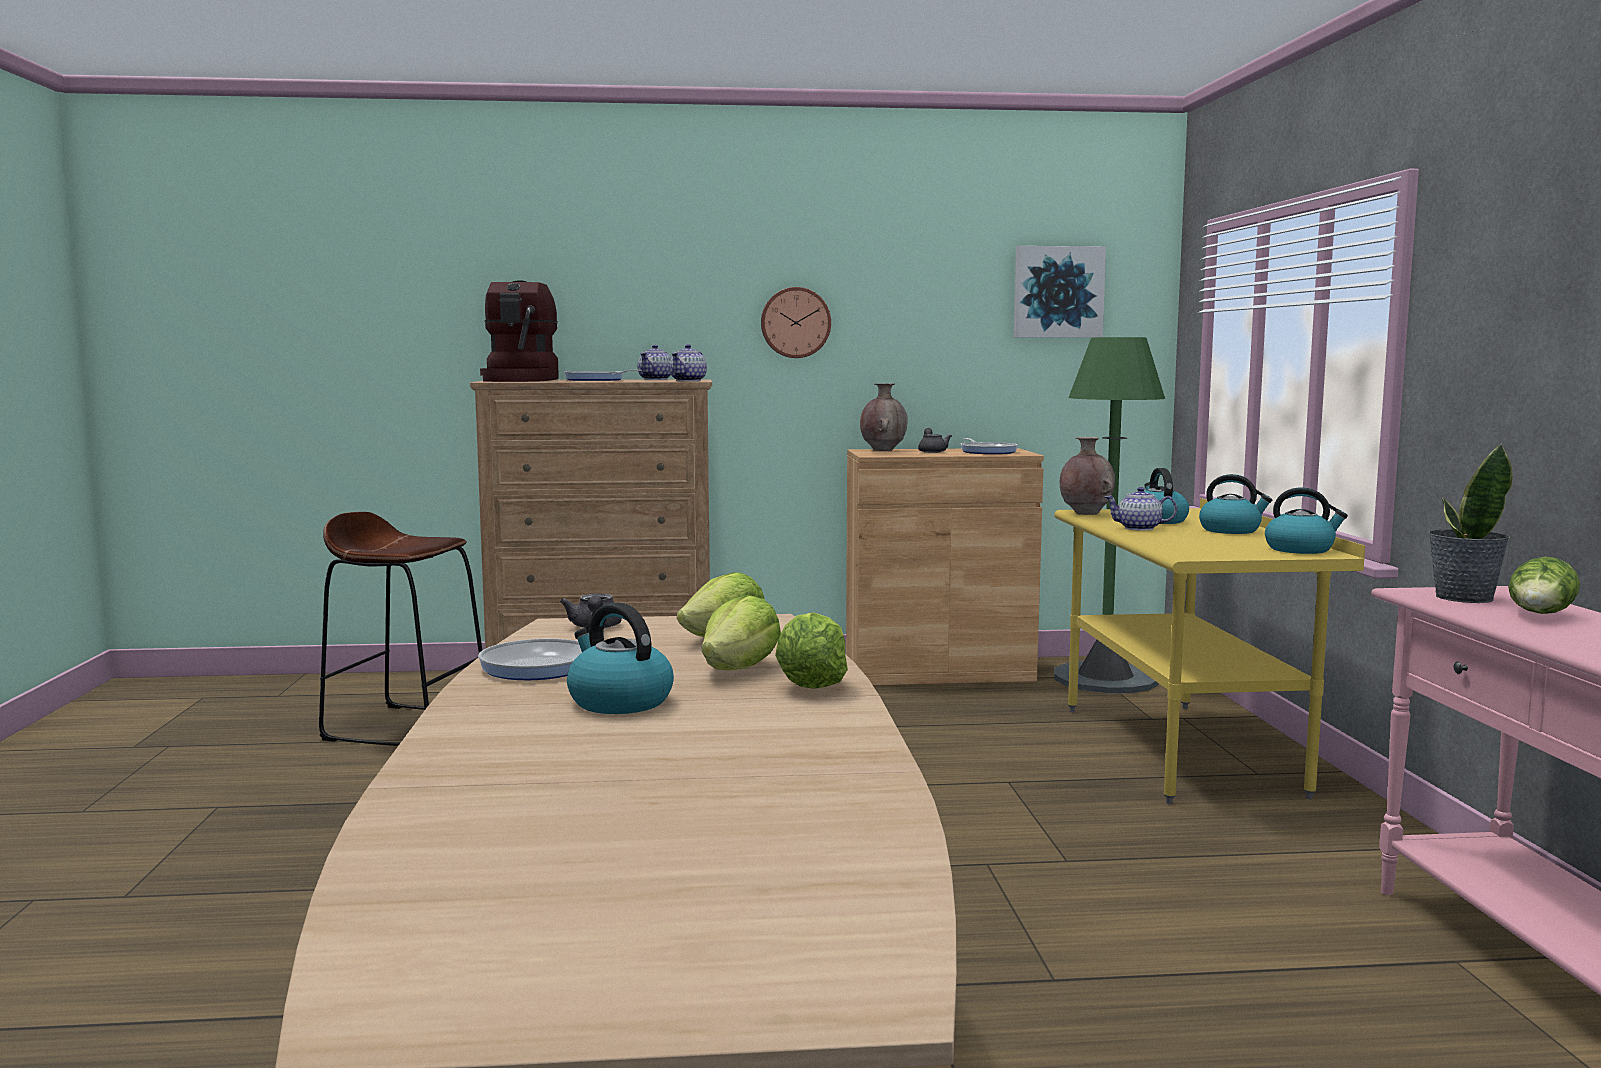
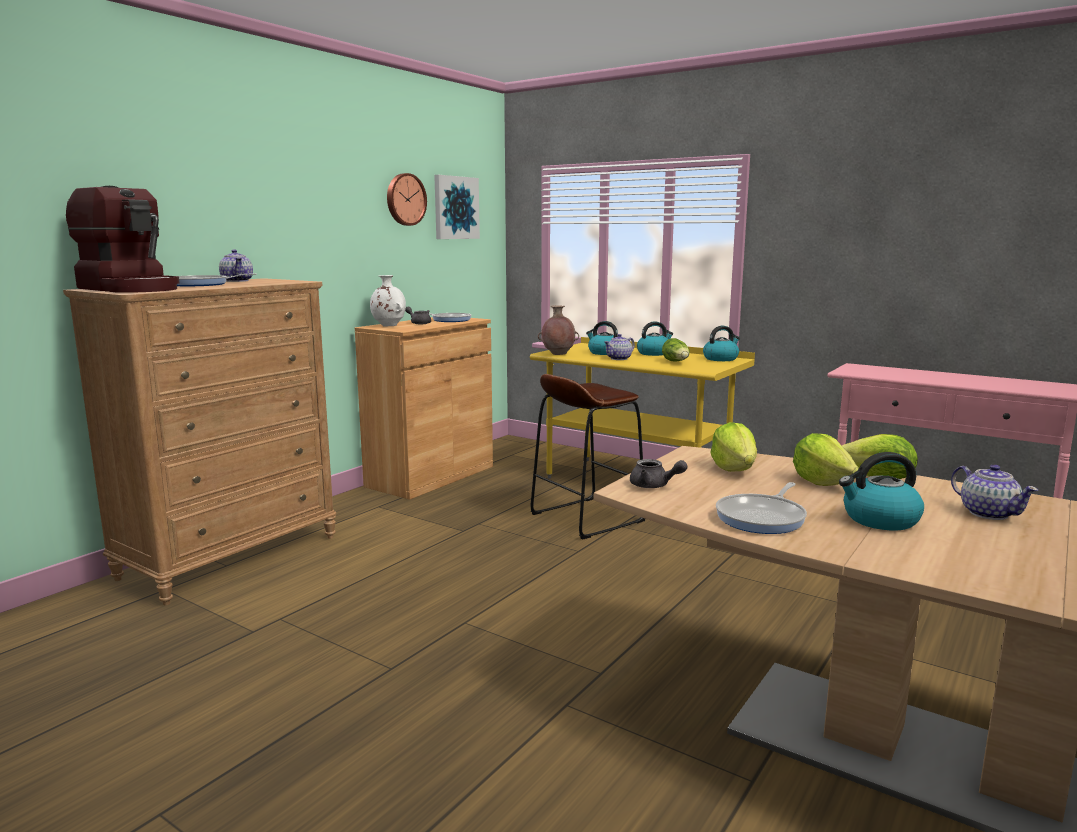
camera: 50 degrees left, 5 degrees up
brown stool [319,512,482,746] -> brown stool moved to [531,374,645,539]
teapot [670,344,707,381] -> teapot moved to [951,464,1038,520]
wall clock [761,287,831,358] -> wall clock moved to [387,173,427,226]
brown vase [860,383,908,451] -> white vase [370,275,406,326]
green floor lamp [1054,337,1165,693] -> none
potted plant [1428,443,1513,603] -> none
lettuce [1508,557,1580,614] -> lettuce moved to [662,338,690,362]

